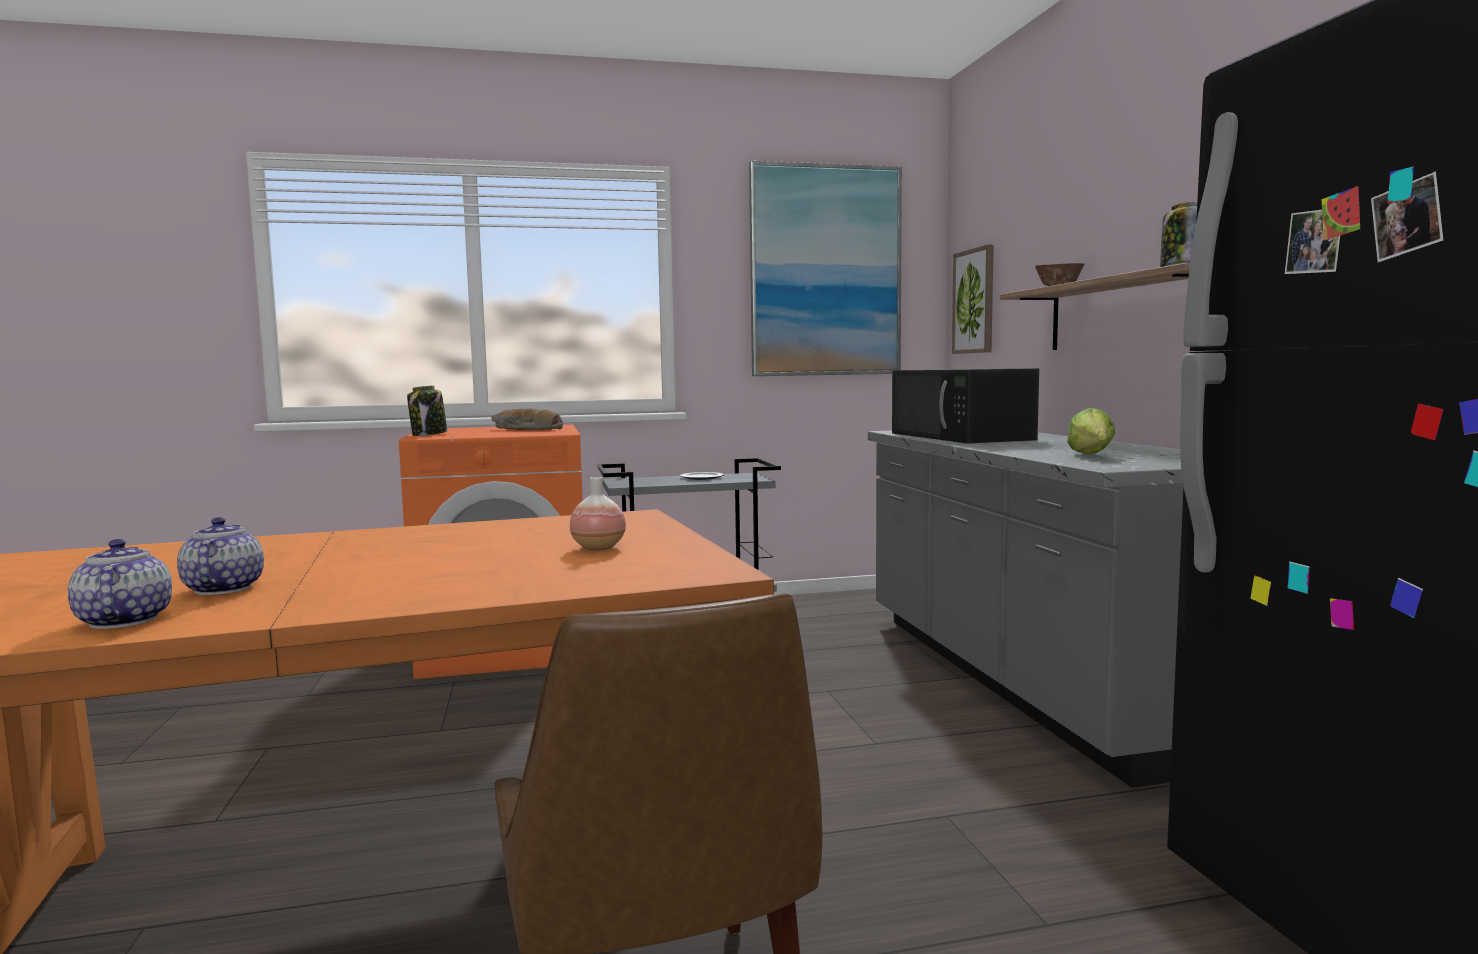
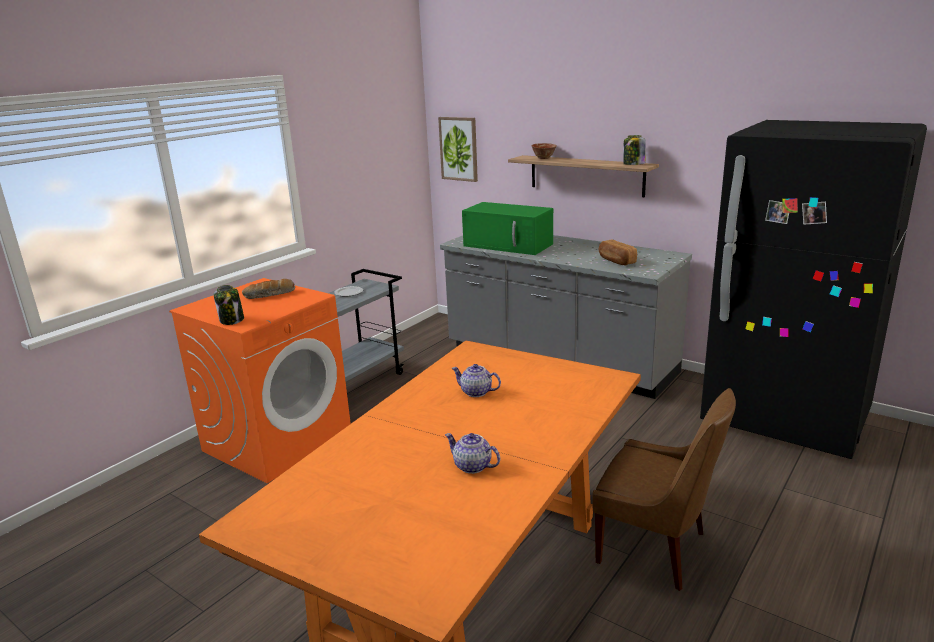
camera: 40 degrees left, 15 degrees up
teapot [68,539,172,629] -> teapot moved to [452,364,501,397]
vase [570,477,626,551] -> none
picture [749,161,902,376] -> none
black microwave [892,368,1039,444] -> green microwave [462,202,553,255]
lettuce [1067,408,1115,454] -> bread [599,240,637,265]

